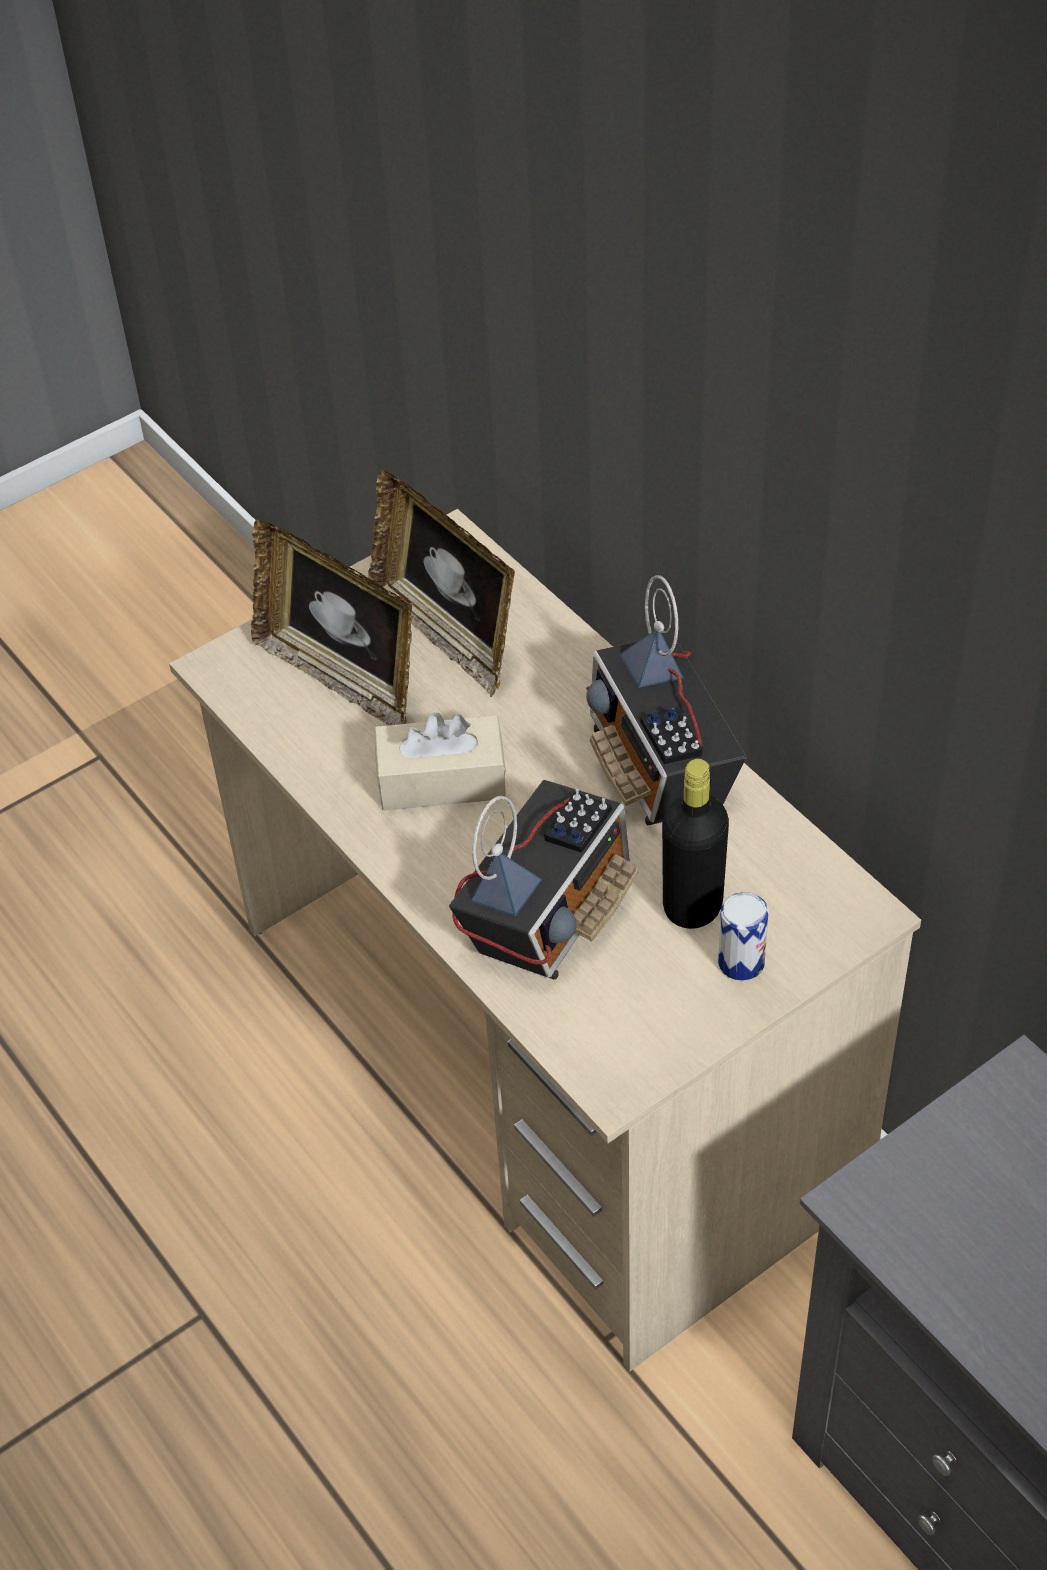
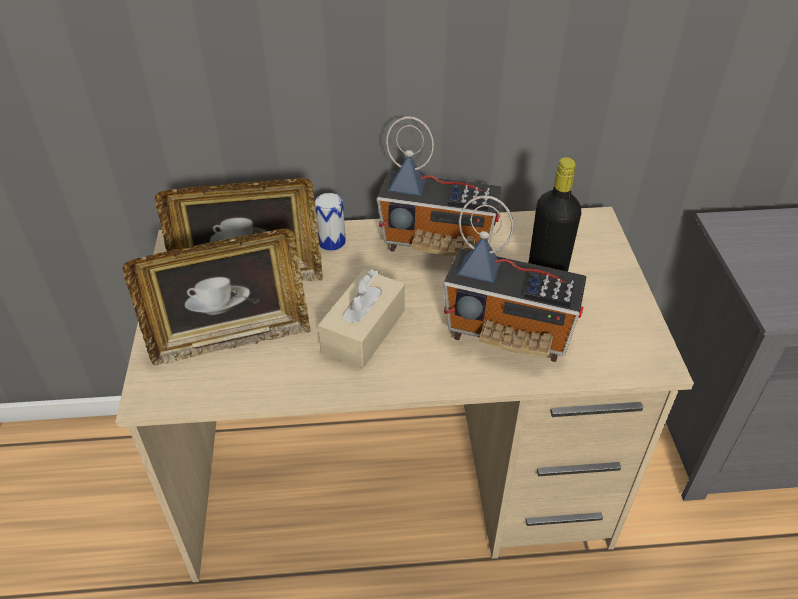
camera: 60 degrees left, 5 degrees down
radio [449,780,638,980] -> radio turned 135 degrees clockwise [443,195,586,362]
can [718,892,769,981] -> can moved to [315,193,346,251]

